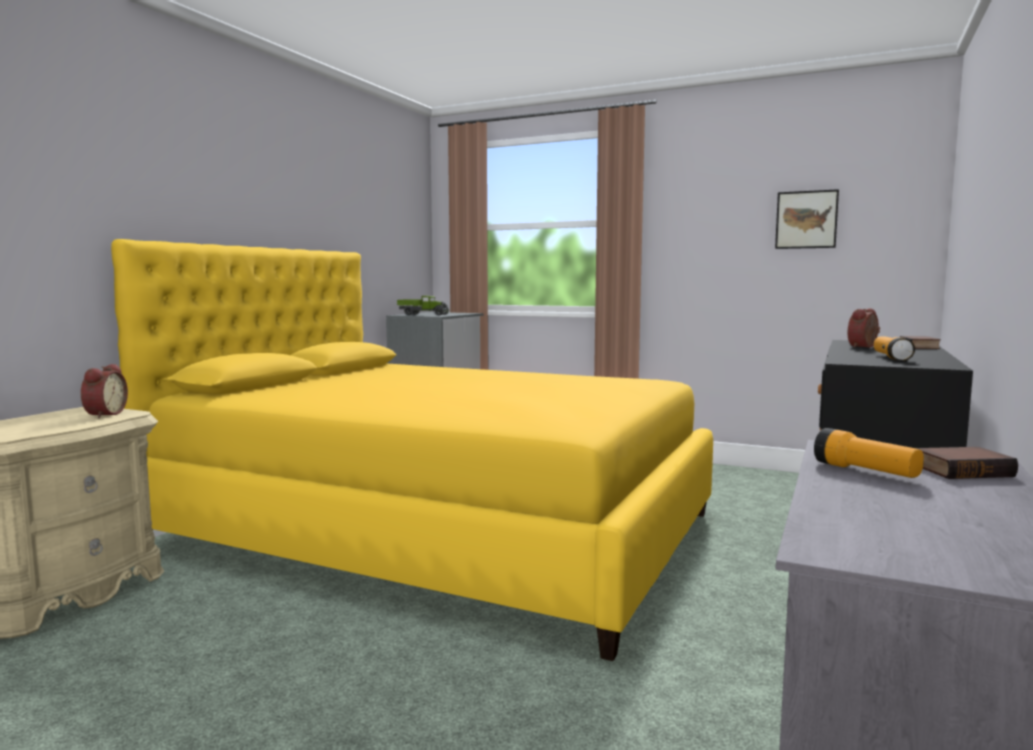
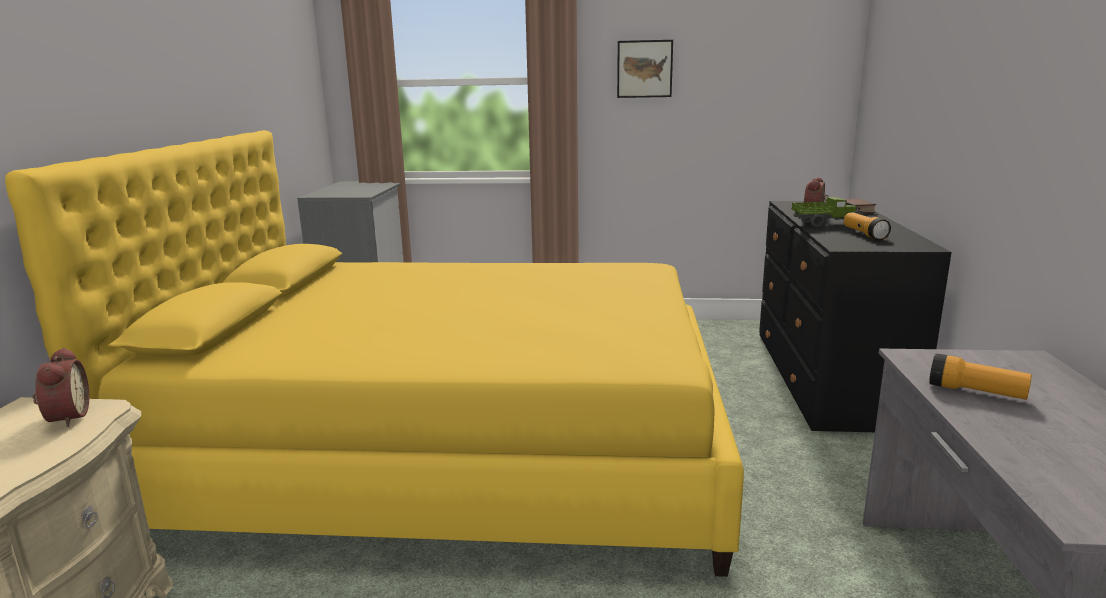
camera: 20 degrees left, 10 degrees up
toy truck [397,296,449,316] -> toy truck moved to [792,197,864,227]
picture [775,189,839,249] -> picture moved to [617,40,673,98]
book [916,447,1018,479] -> none

